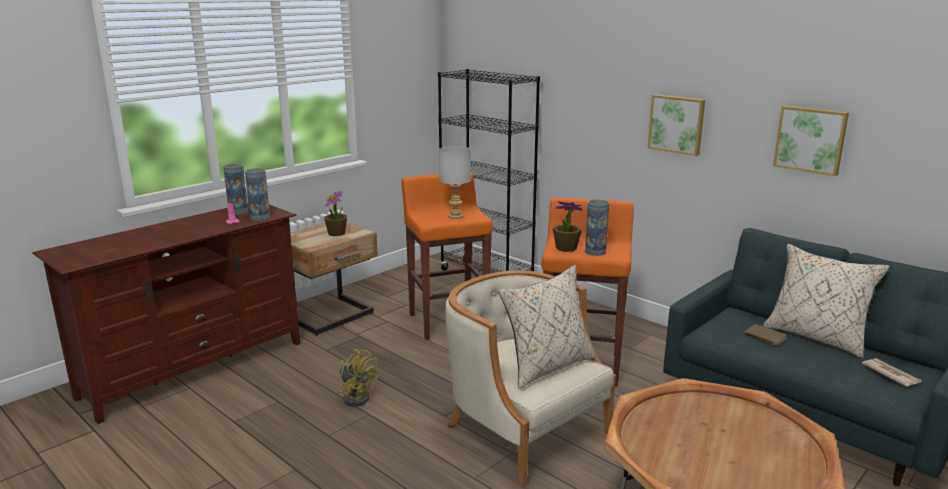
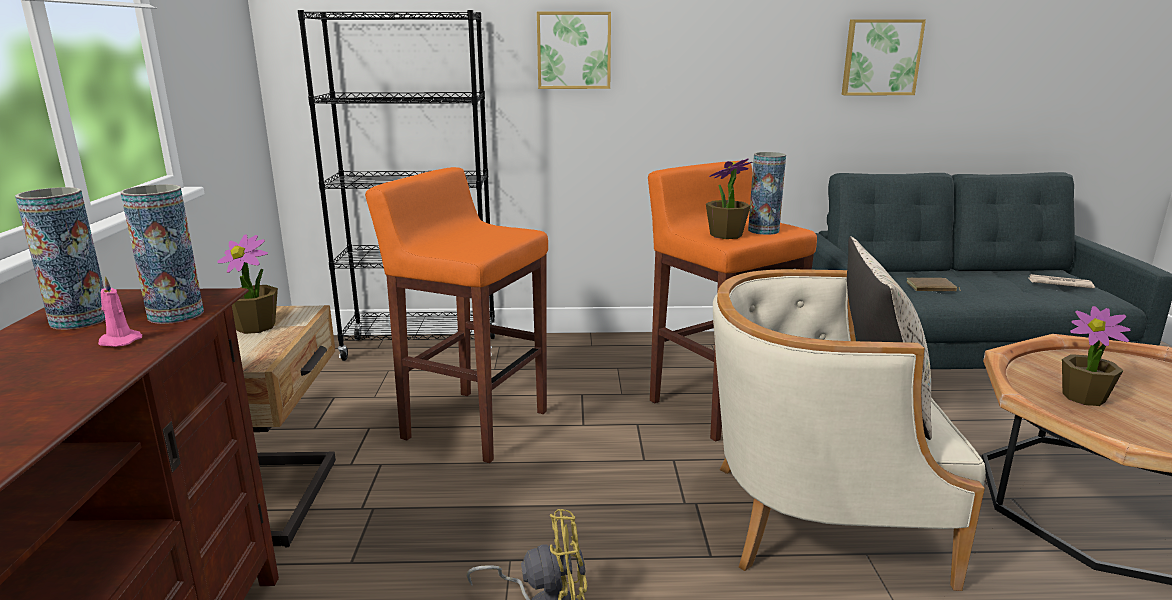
camera: 45 degrees left, 0 degrees up
grey table lamp [439,146,471,219] -> none
picture [648,94,705,156] -> picture moved to [537,12,611,89]
beige pillow [763,244,889,359] -> none
none -> potted plant [1062,306,1131,406]

